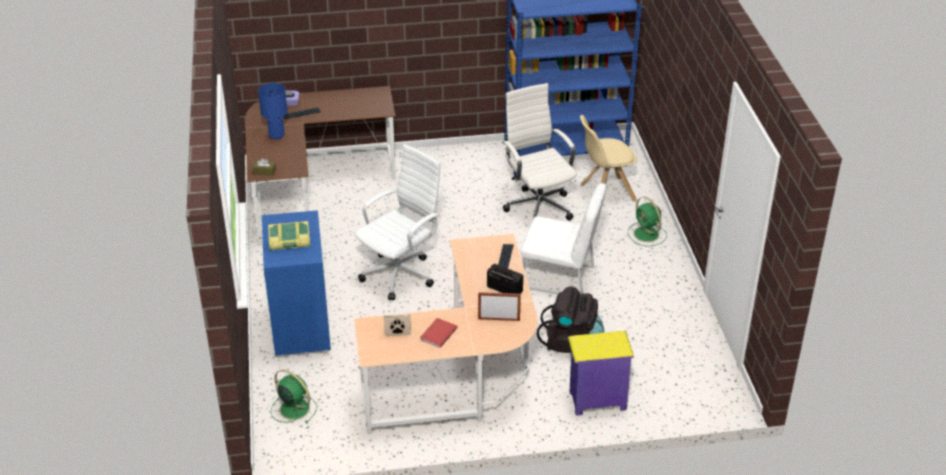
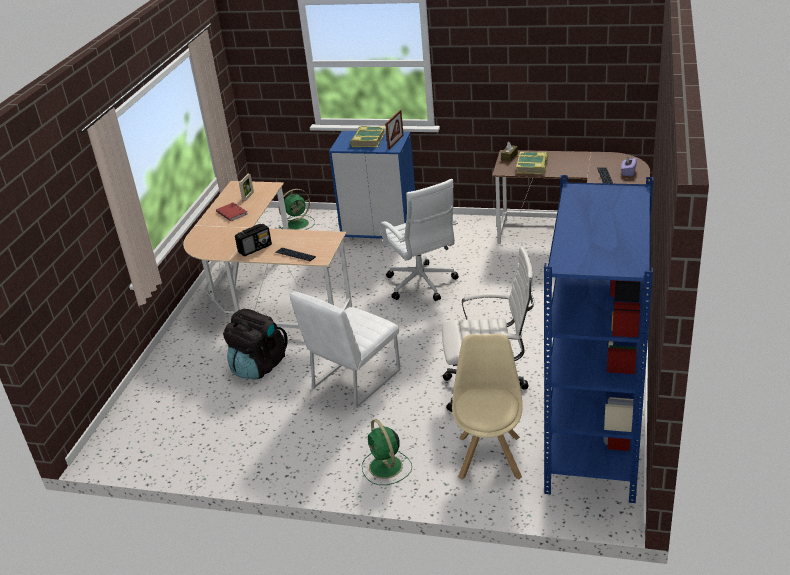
camera: 115 degrees right, 5 degrees down
blue table lamp [258,83,287,139] -> none
picture frame [478,292,521,321] -> picture frame moved to [385,110,404,150]
nightstand [568,331,634,415] -> none
green fan [628,197,667,246] -> green fan turned 105 degrees counterclockwise [362,419,412,485]
none -> book [516,152,549,174]

